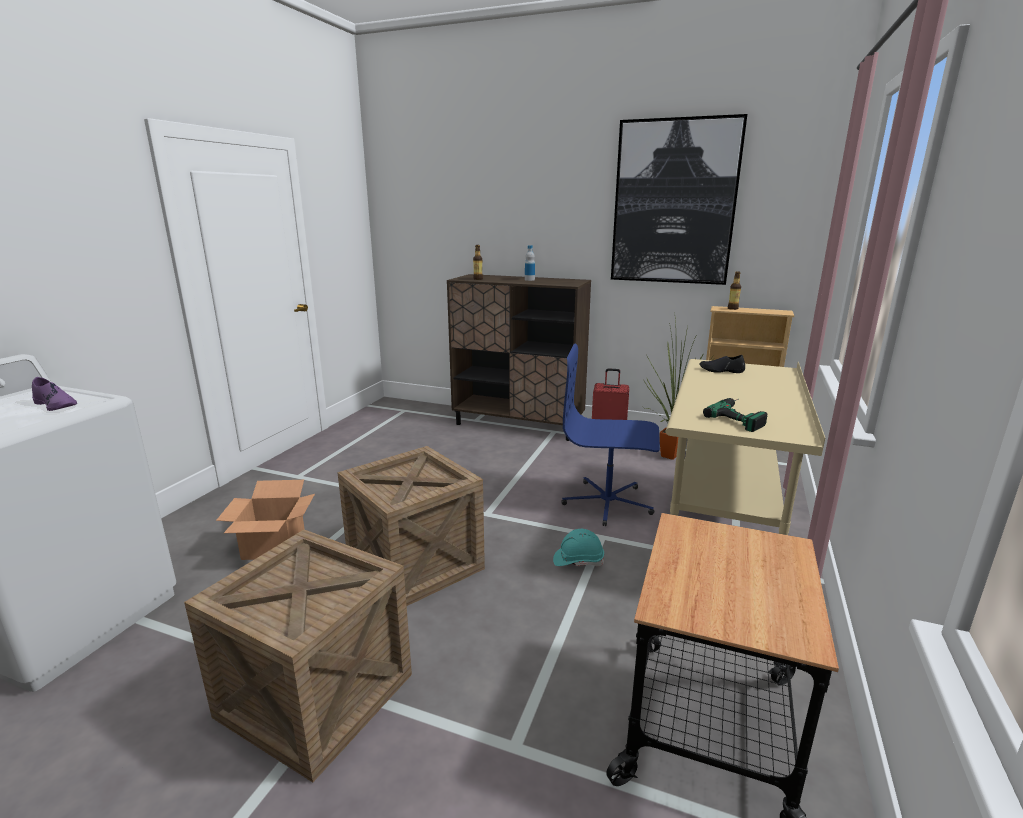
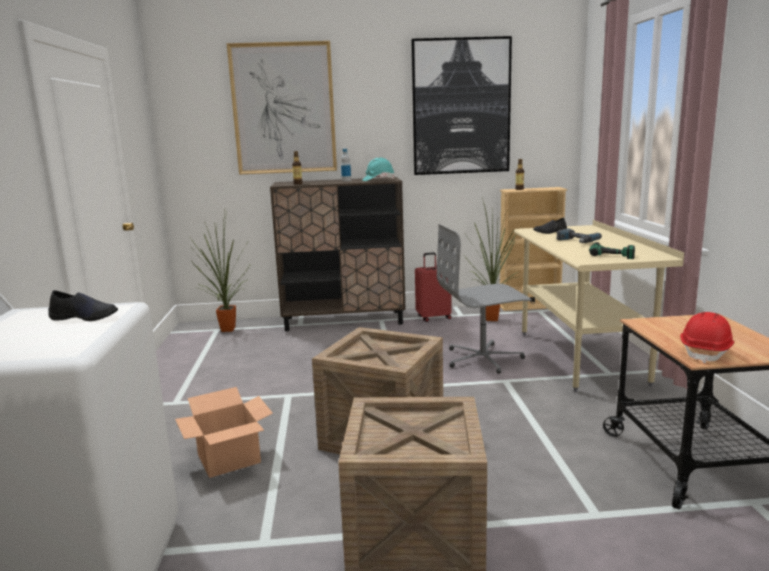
camera: 25 degrees left, 5 degrees down
purple shoe [32,377,77,411] -> black shoe [48,290,118,321]
turquoise hard hat [553,529,604,566] -> turquoise hard hat moved to [362,157,394,181]
blue office chair [561,343,660,526] -> grey office chair [437,224,532,374]
none -> potted plant [190,211,251,332]
none -> picture [227,41,337,175]
none -> power drill [556,228,602,243]
none -> red hard hat [680,312,735,363]

